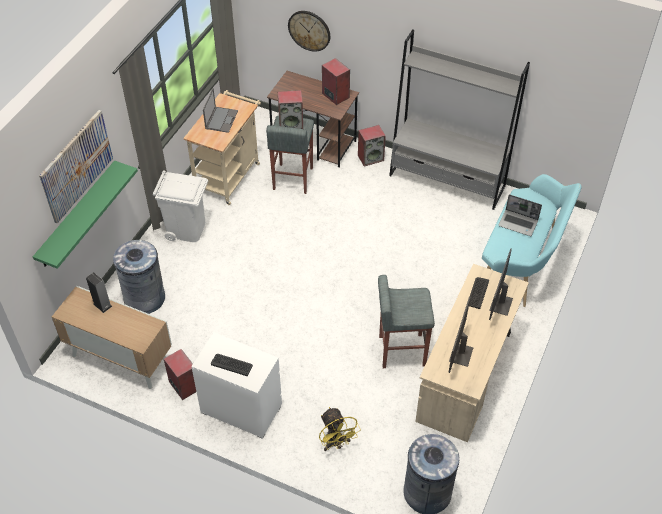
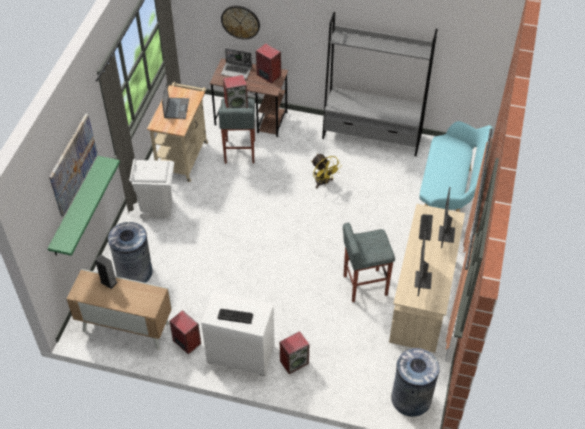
camera: 10 degrees left, 0 degrees up
yellow fan [319,407,361,451] -> yellow fan moved to [312,154,342,189]
speaker [358,125,386,166] -> speaker moved to [280,331,309,374]
laptop [498,194,542,236] -> laptop moved to [221,49,252,79]

